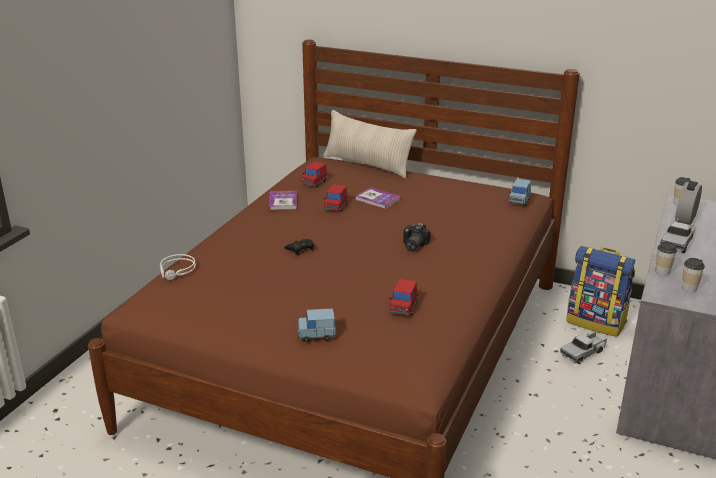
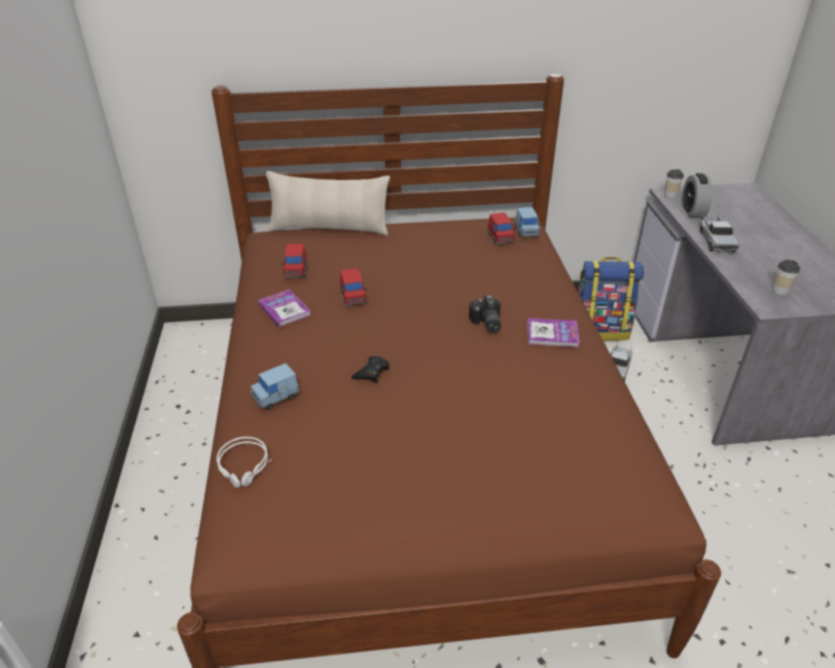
camera: 30 degrees left, 10 degrees up
blue toy car [297,309,336,342] -> blue toy car moved to [251,363,300,409]
book [355,188,401,209] -> book moved to [527,318,580,347]
red toy car [389,279,418,315] -> red toy car moved to [487,212,515,244]
cup [656,242,677,275] -> none

